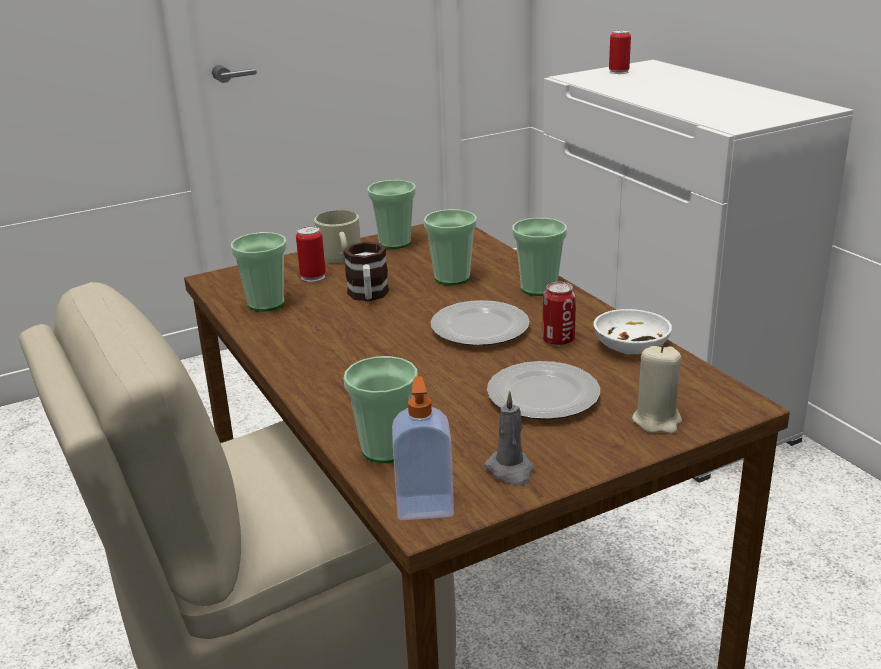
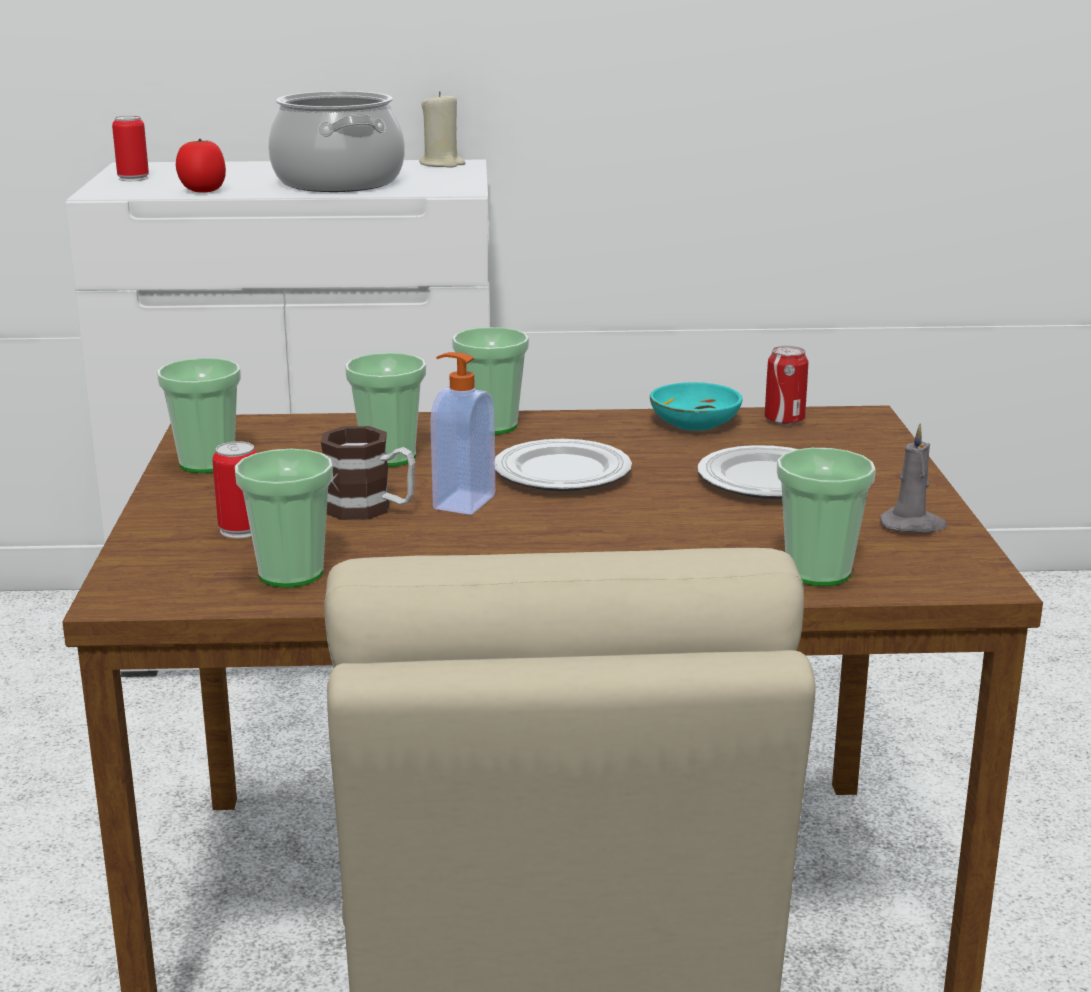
camera: 65 degrees left, 5 degrees down
beige mug [314,210,361,263] -> none
soap dispenser [392,376,454,520] -> soap dispenser moved to [430,352,495,515]
can [542,282,576,346] -> can moved to [765,346,808,425]
white bowl [593,309,672,354] -> turquoise bowl [650,382,742,431]
beige candle [632,345,682,434] -> beige candle moved to [419,91,465,168]
none -> tomato [176,139,226,193]
none -> cooking pot [268,91,405,192]

